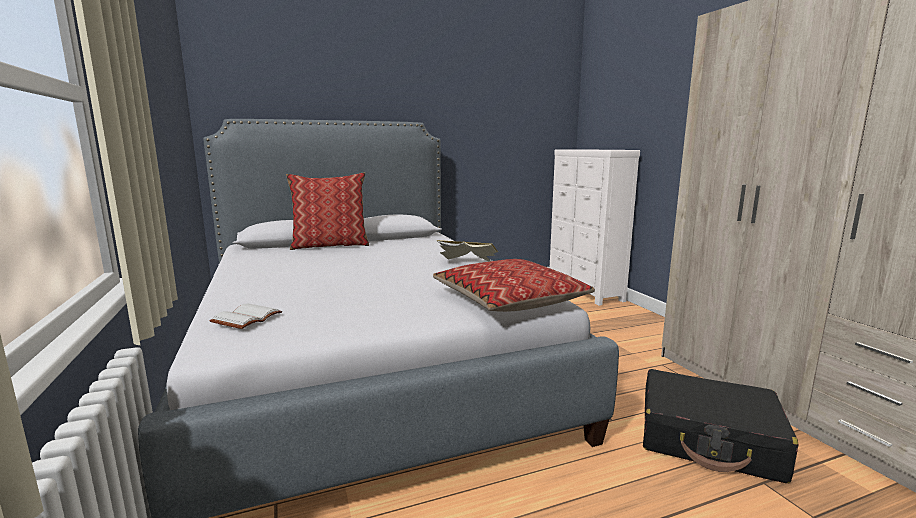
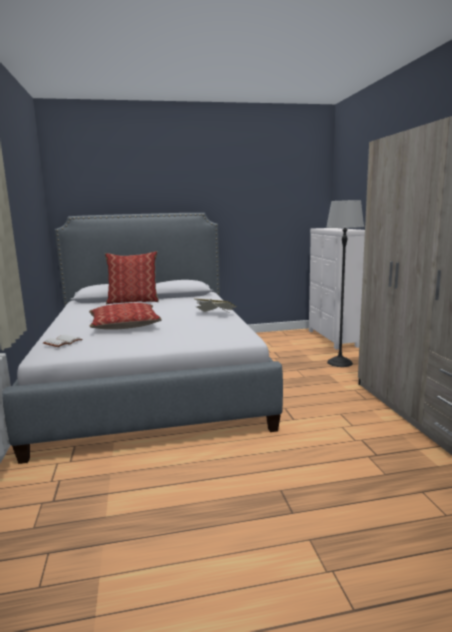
camera: 10 degrees right, 0 degrees up
pillow [433,259,595,312] -> pillow moved to [89,303,162,330]
black suitcase [643,369,799,483] -> none
none -> floor lamp [326,200,364,367]

